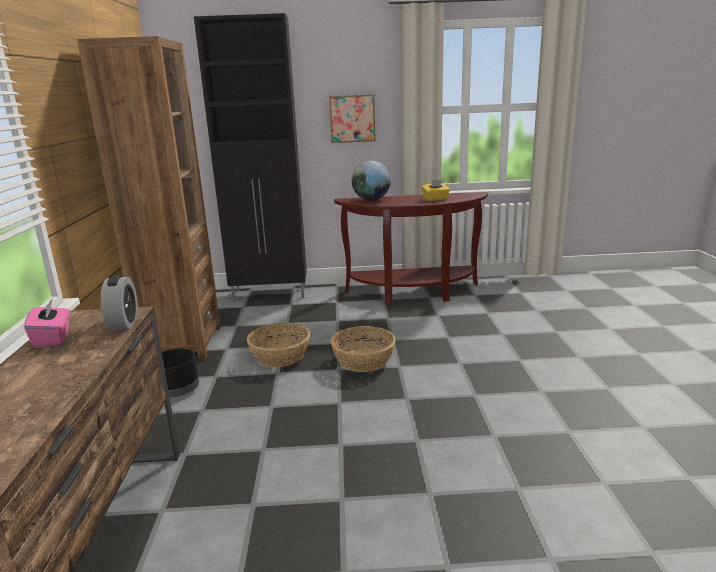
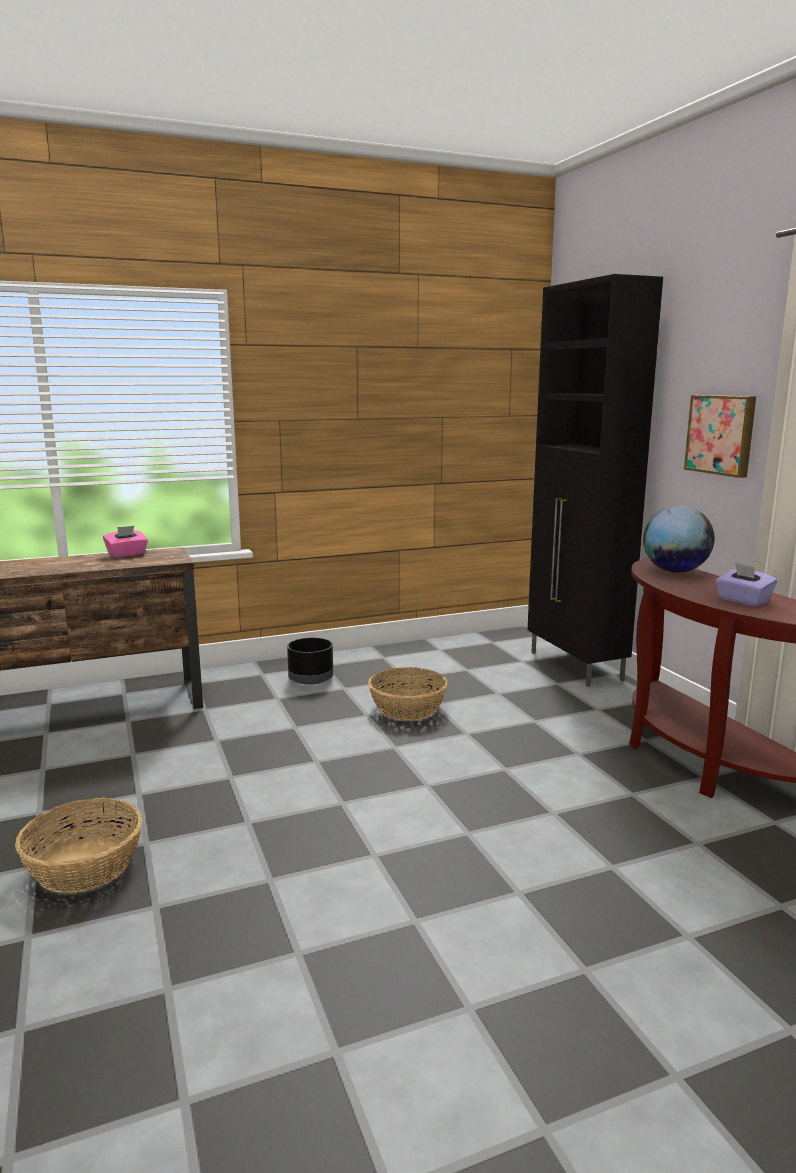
camera: 70 degrees right, 5 degrees down
brown bookcase [77,36,221,360] -> none
alarm clock [101,275,138,331] -> none
basket [331,326,395,372] -> basket moved to [15,798,142,893]
yellow tissue box [421,180,450,201] -> purple tissue box [716,563,777,607]

